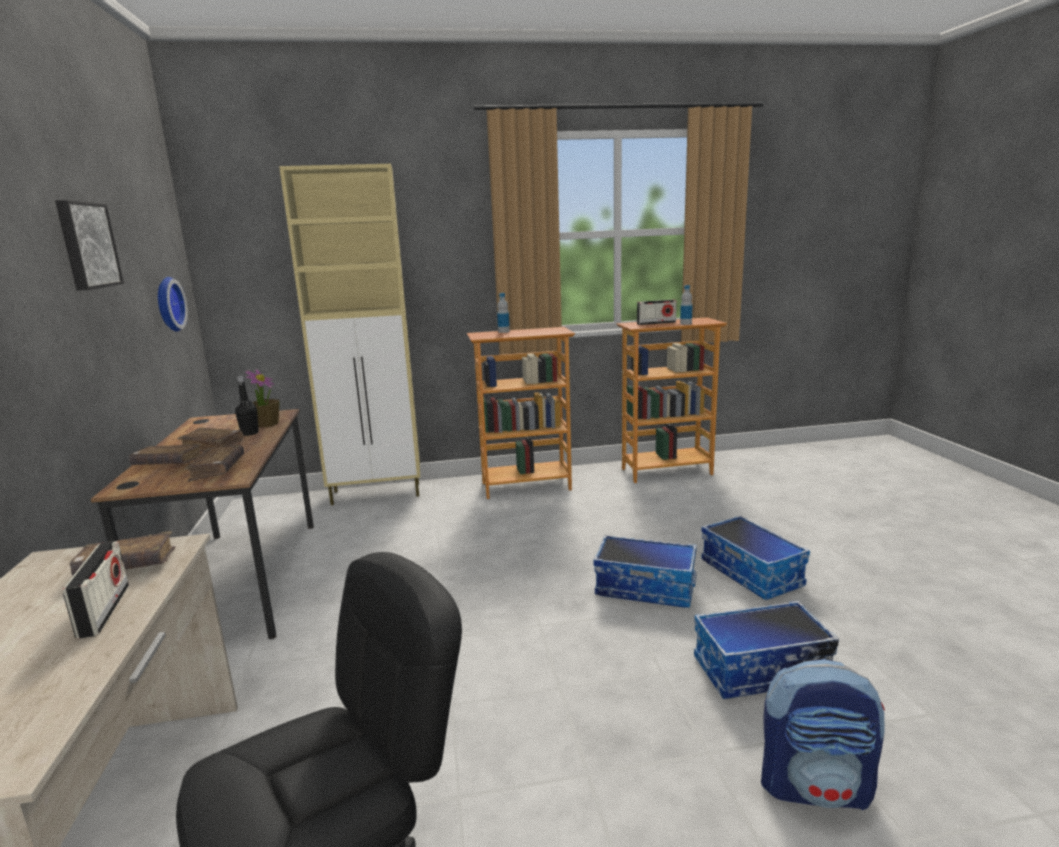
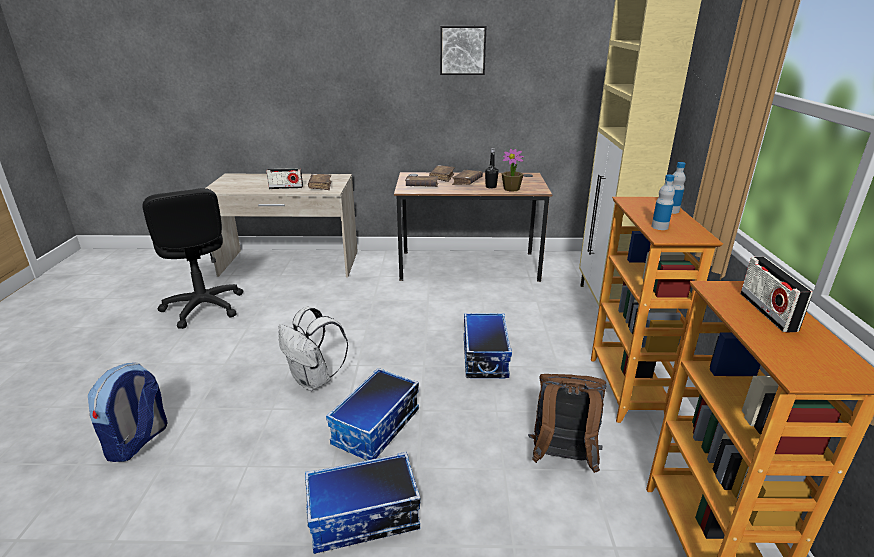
camera: 100 degrees right, 10 degrees up
wall clock [158,277,188,332] -> none
bottle [680,285,693,325] -> bottle moved to [651,175,675,230]
storage box [694,600,839,699] -> storage box moved to [464,313,512,378]
none -> white backpack [279,307,348,391]
none -> brown backpack [528,374,606,473]

